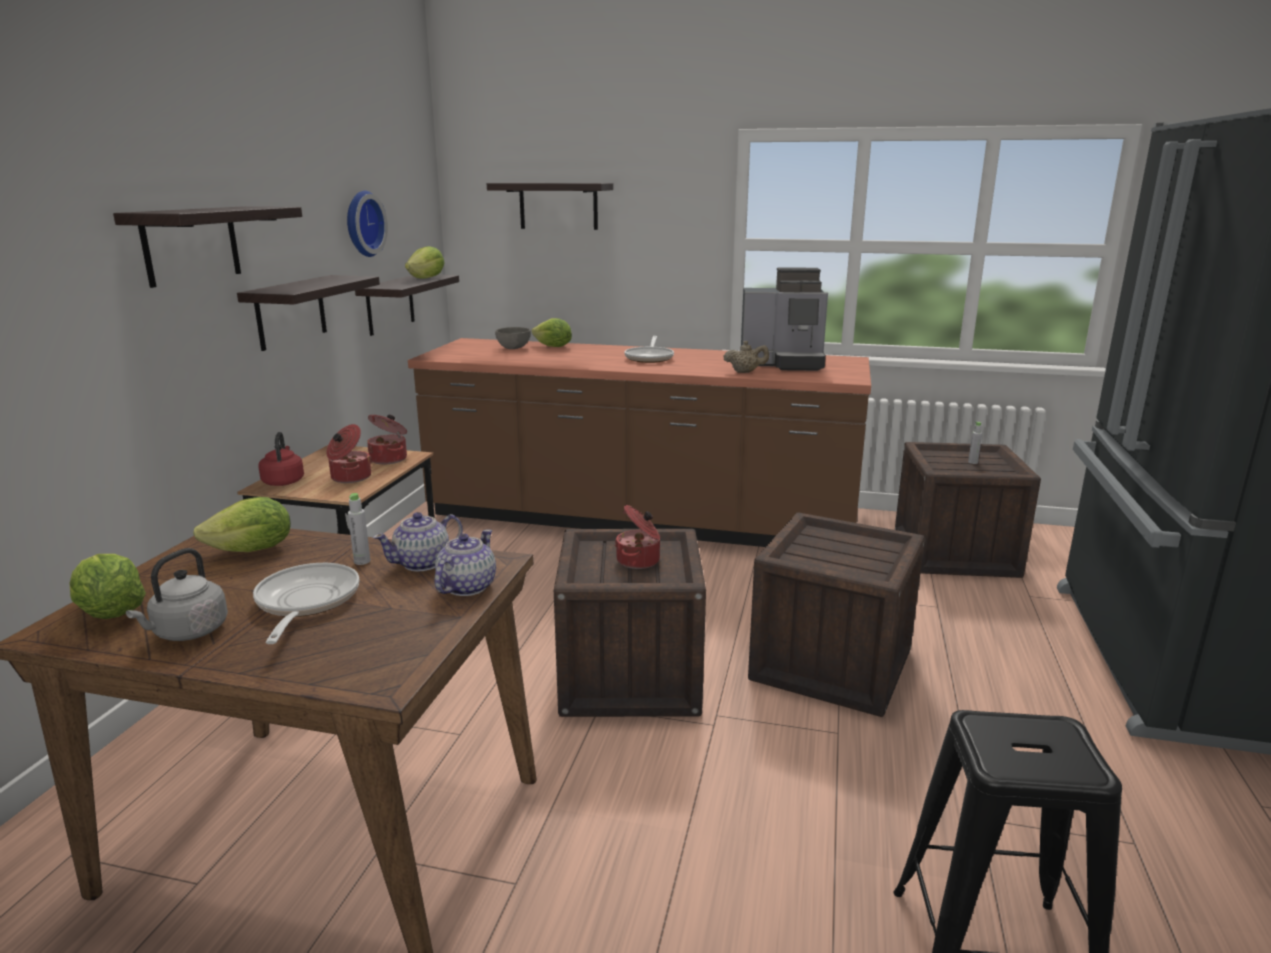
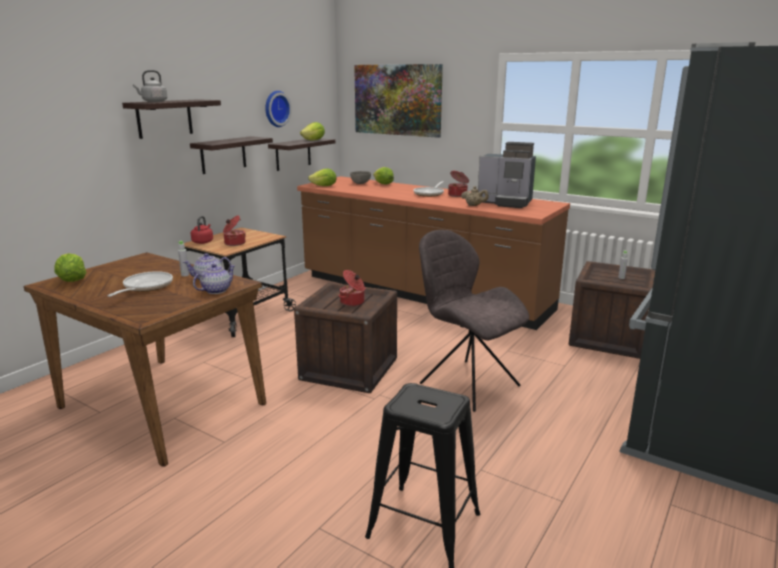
camera: 20 degrees right, 0 degrees up
grey kettle [126,548,228,641] -> grey kettle moved to [133,70,167,102]
lettuce [193,497,291,552] -> lettuce moved to [308,169,336,186]
cooking pot [367,414,407,464] -> cooking pot moved to [448,171,469,197]
shelf [487,183,613,230] -> picture [354,64,443,138]
crate [748,512,925,717] -> grey chair [419,230,529,412]

